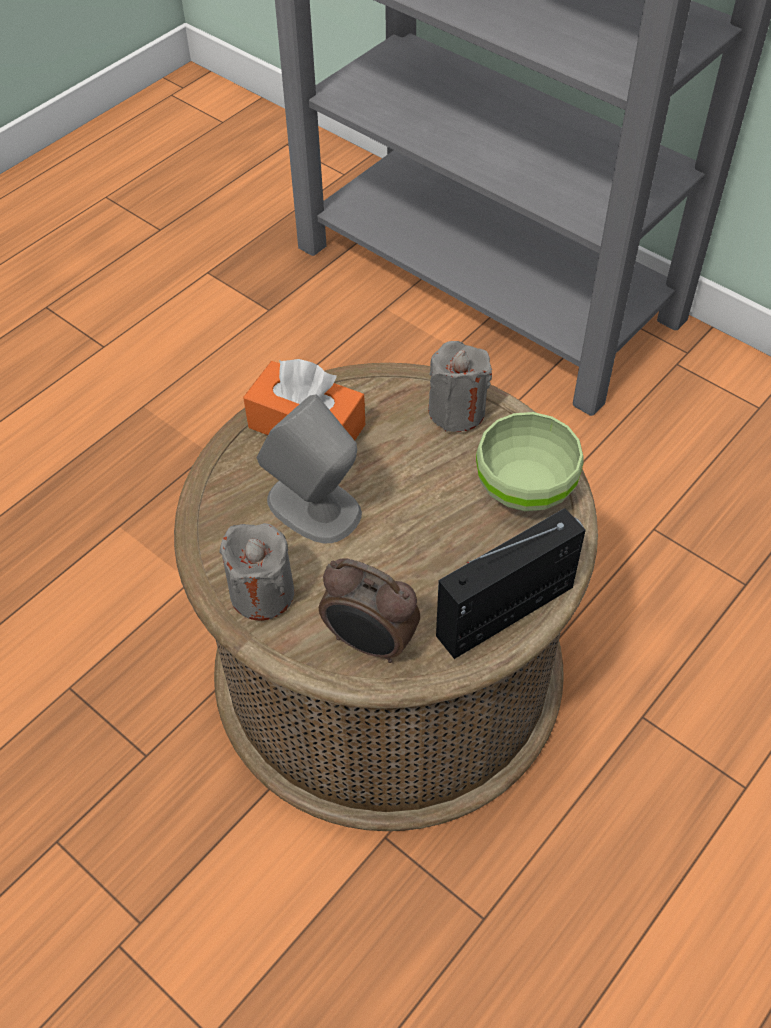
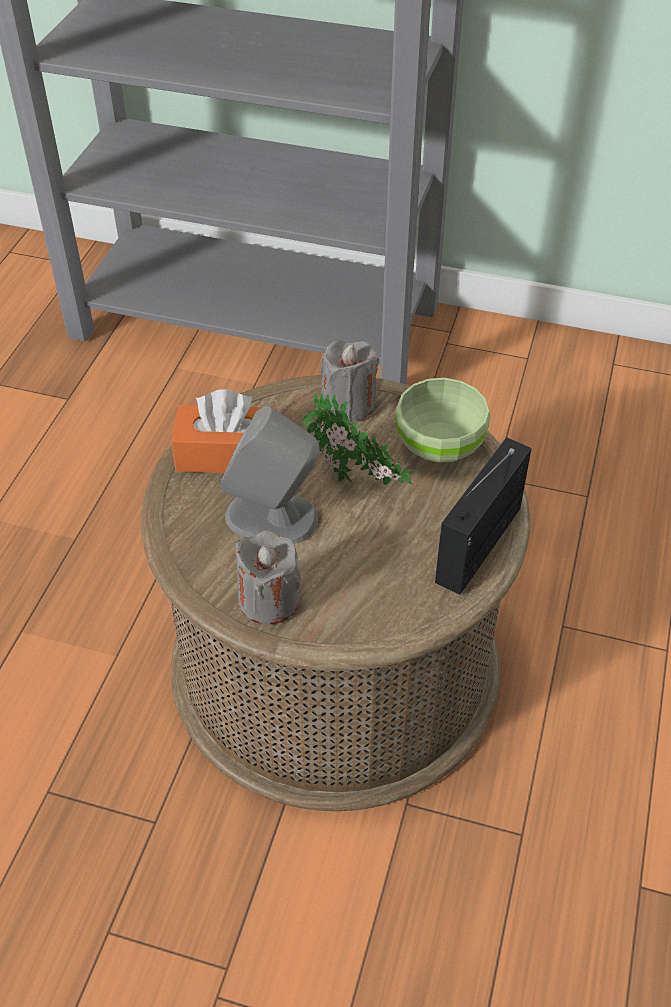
camera: 25 degrees left, 5 degrees down
alarm clock [319,558,420,663] -> none
none -> potted plant [302,393,413,485]

